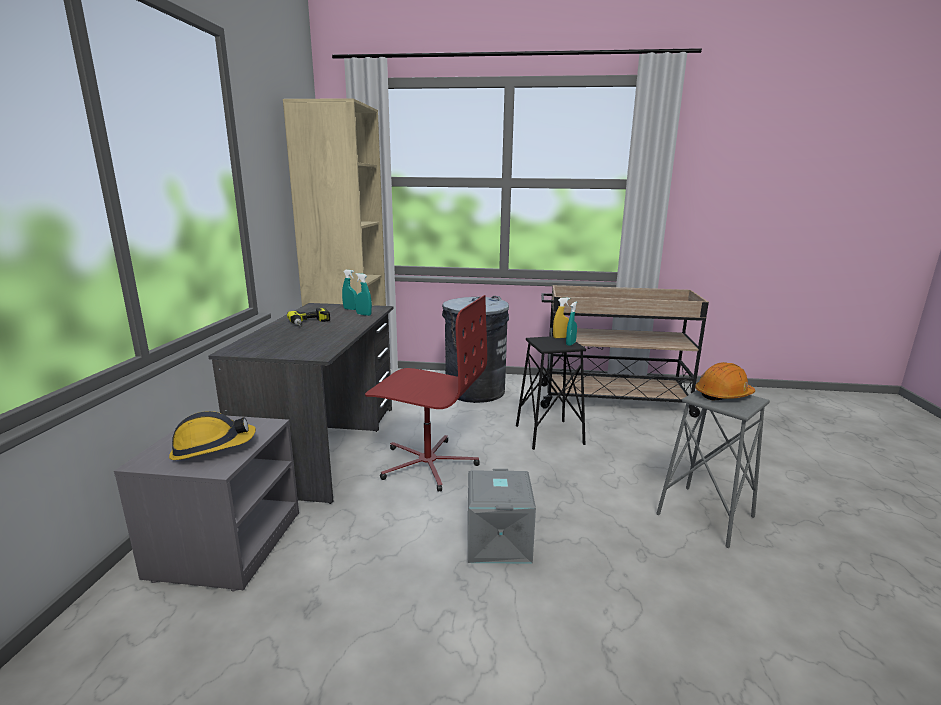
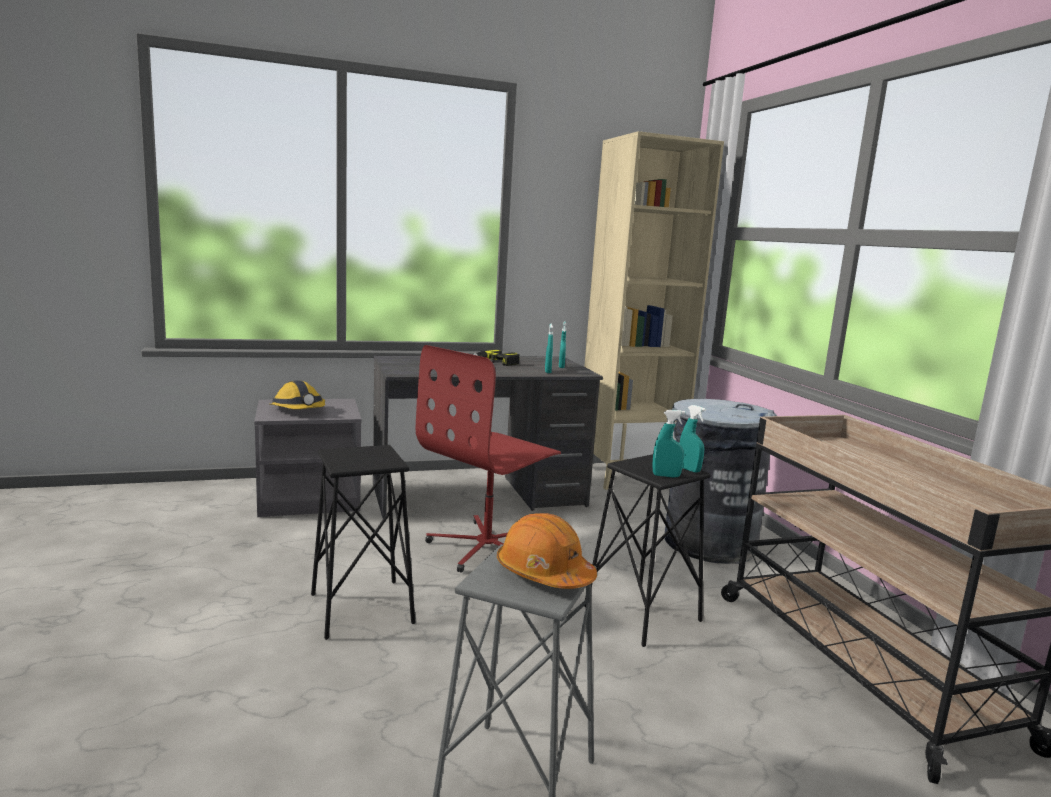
camera: 65 degrees right, 5 degrees down
red office chair [365,295,487,492] -> red office chair turned 45 degrees clockwise [416,345,561,573]
grey storage box [468,469,536,564] -> black stool [311,445,416,640]
yellow spray bottle [553,298,570,338] -> turquoise spray bottle [679,405,706,473]

